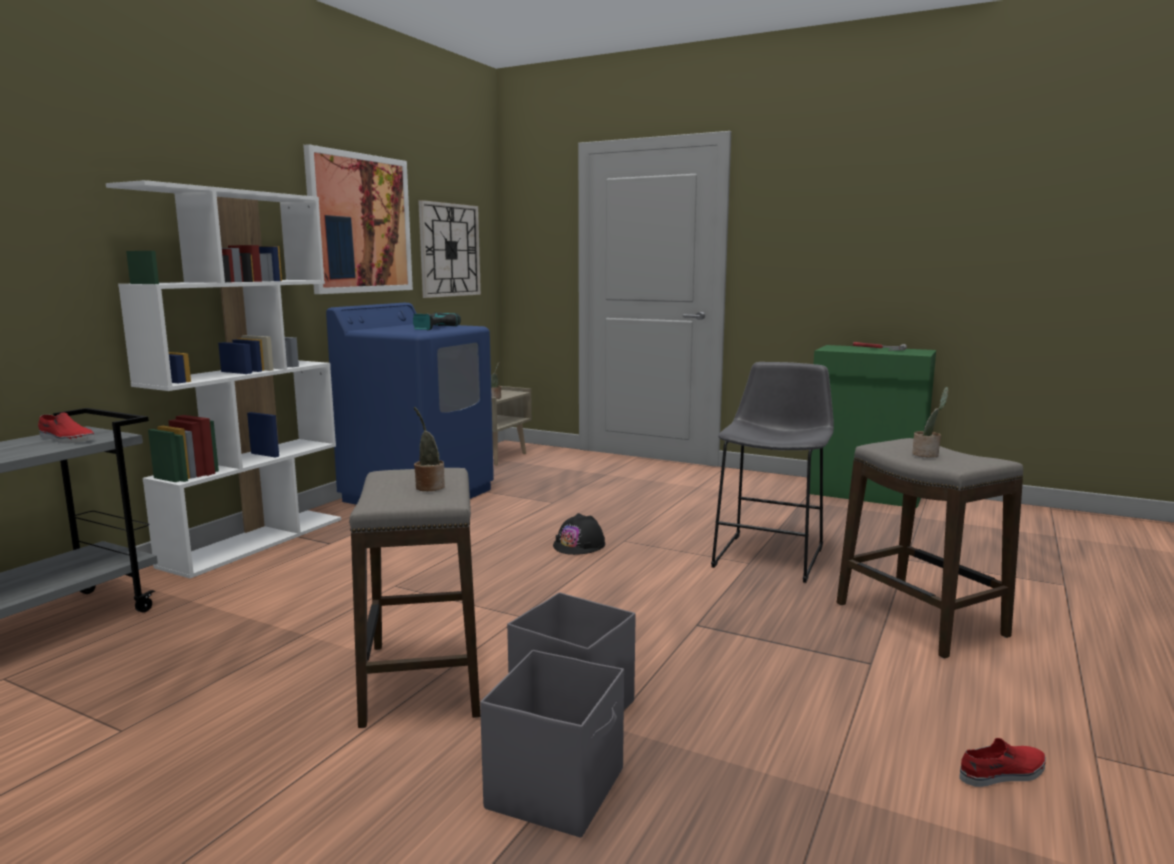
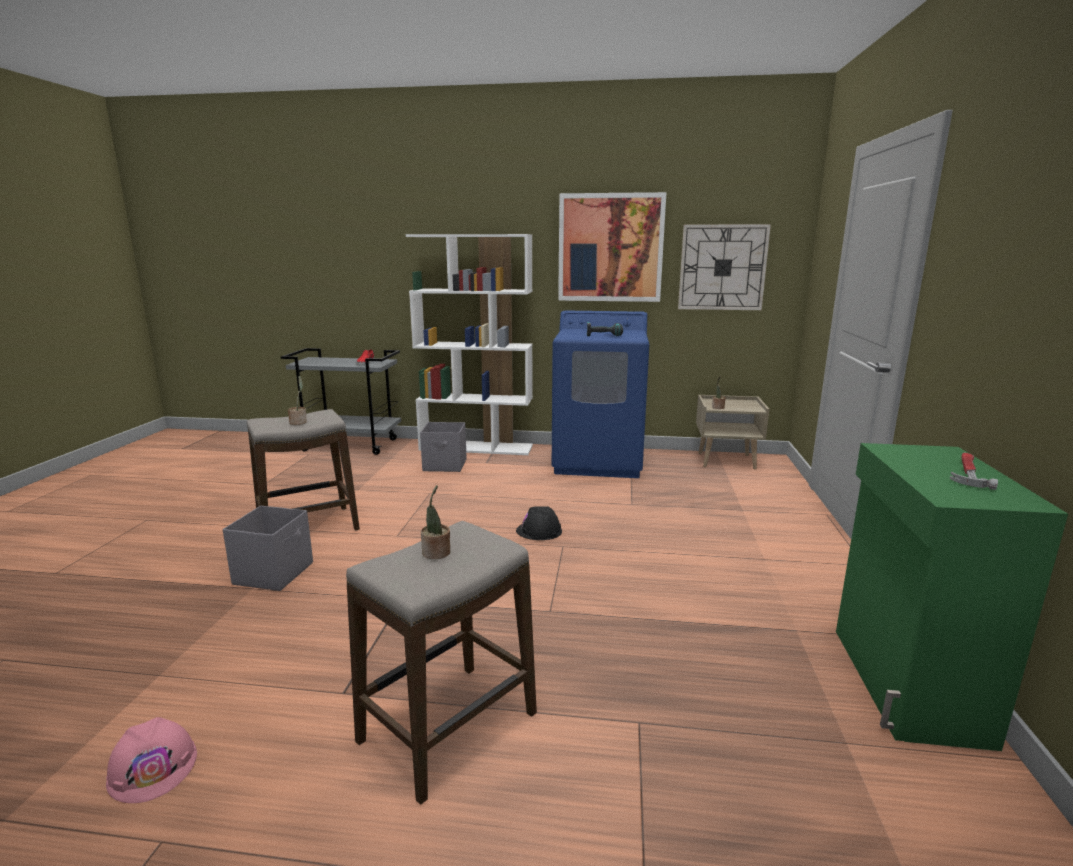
camera: 70 degrees right, 5 degrees up
grey storage box [480,650,624,838] -> grey storage box moved to [420,422,467,472]
grey stool [711,362,834,583] -> none
red shoe [959,738,1046,787] -> pink hard hat [106,717,197,803]

